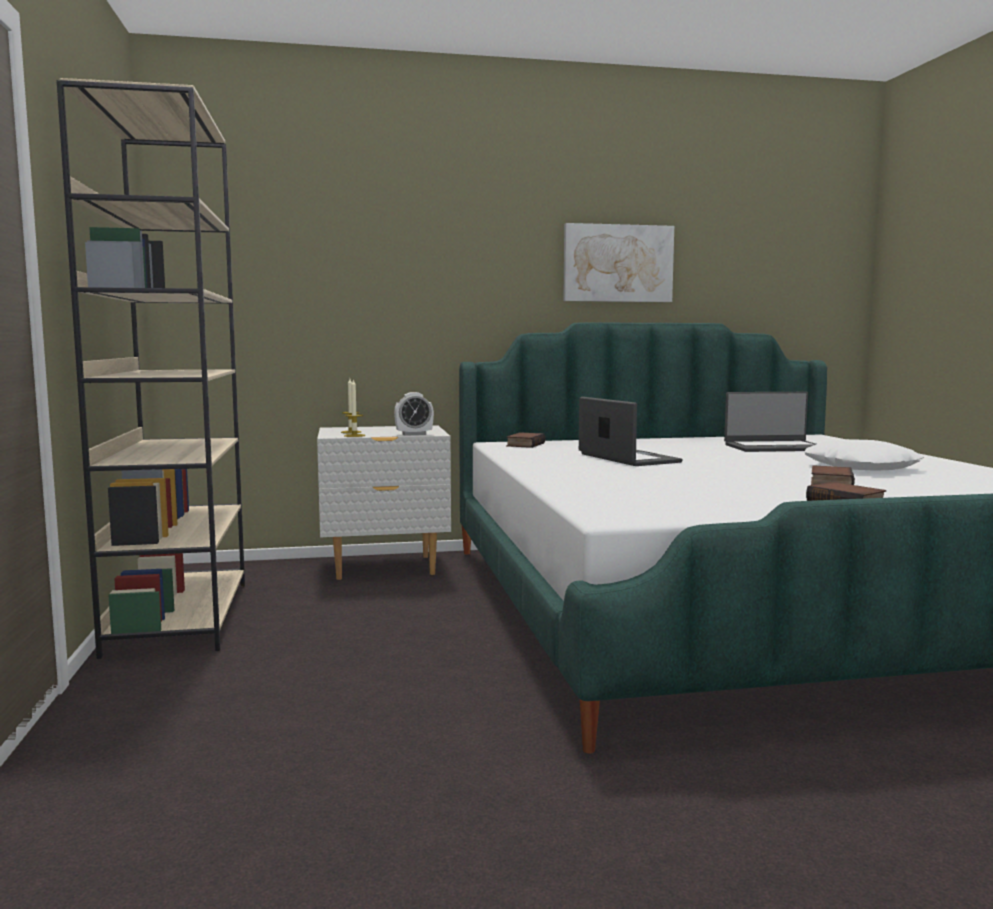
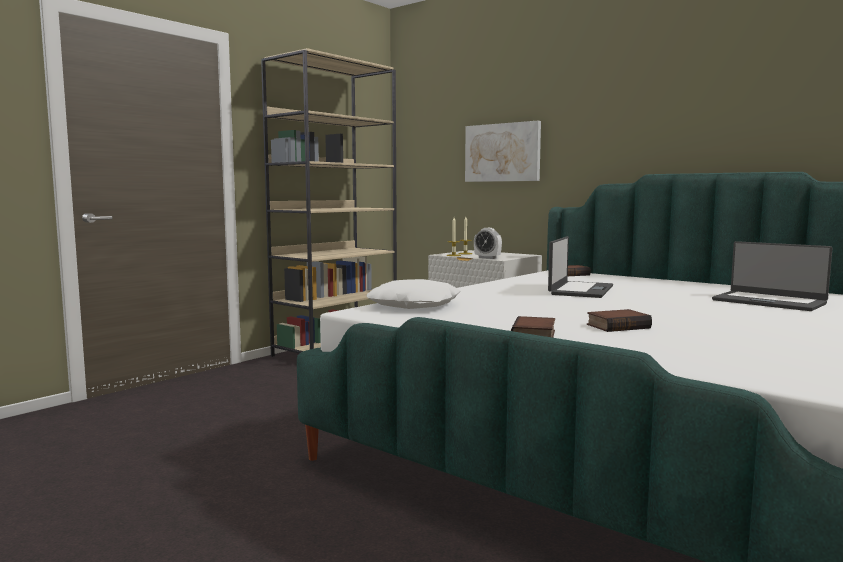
camera: 50 degrees right, 0 degrees up
picture [563,223,674,302] -> picture moved to [465,121,541,182]
white pillow [805,439,924,471] -> white pillow moved to [366,279,460,309]

